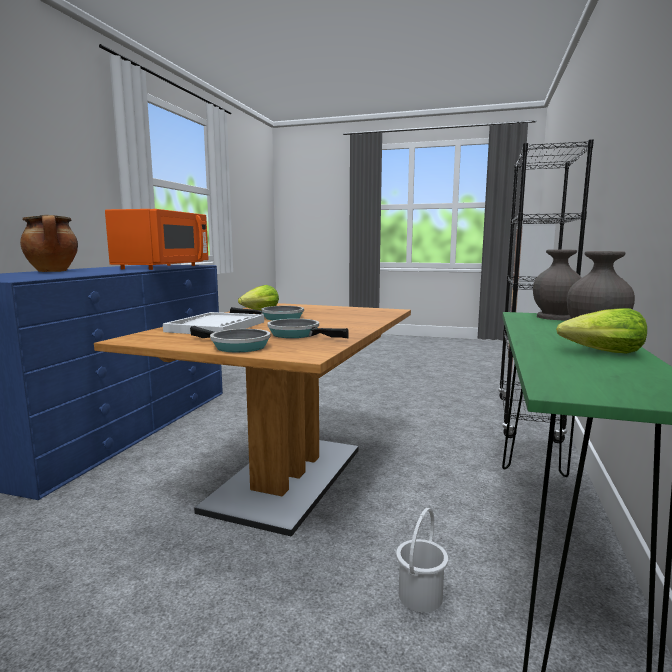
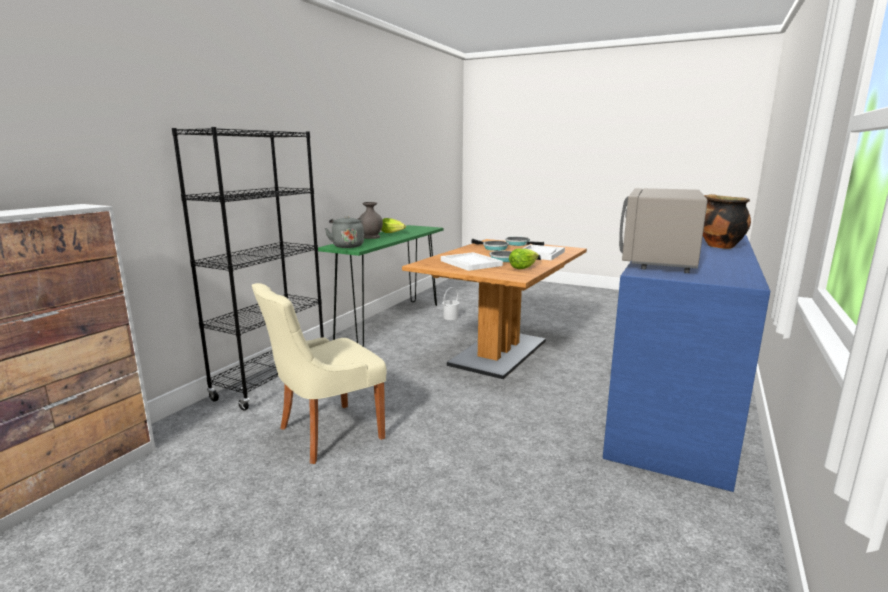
camera: 170 degrees left, 5 degrees up
orange microwave [105,209,209,270] -> grey microwave [619,188,708,273]
grey vase [533,250,582,320] -> grey kettle [325,216,364,248]
none -> beige chair [252,283,386,464]
none -> white tray [441,252,503,271]

